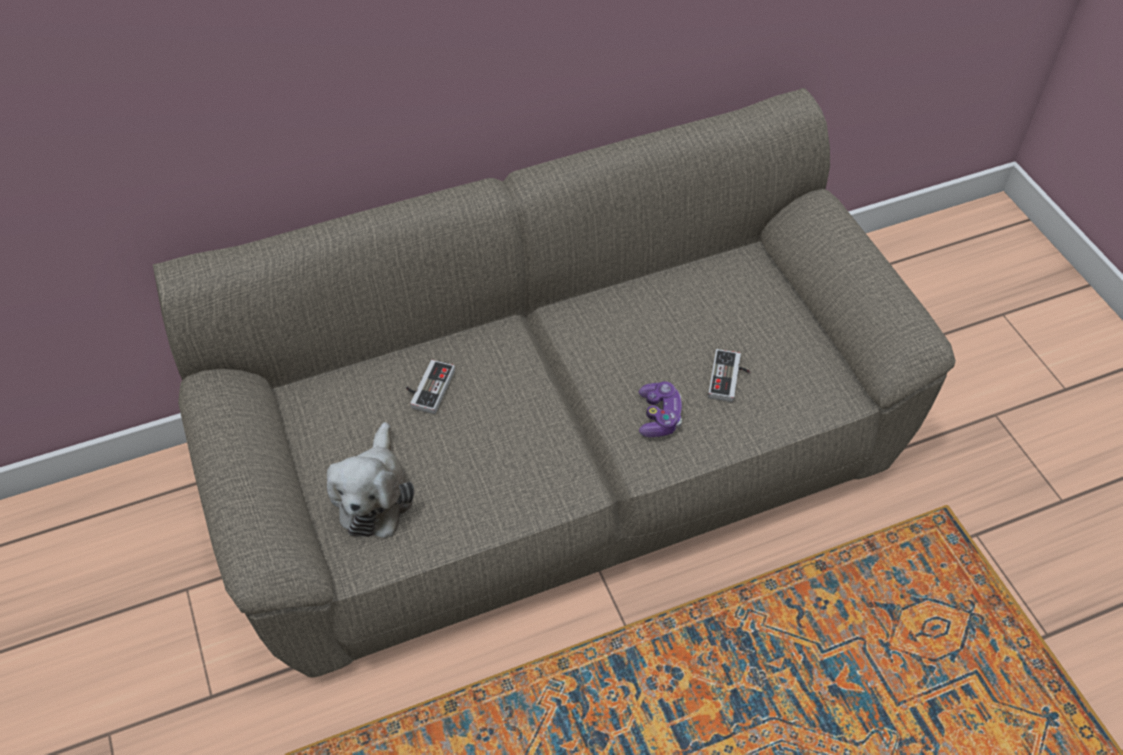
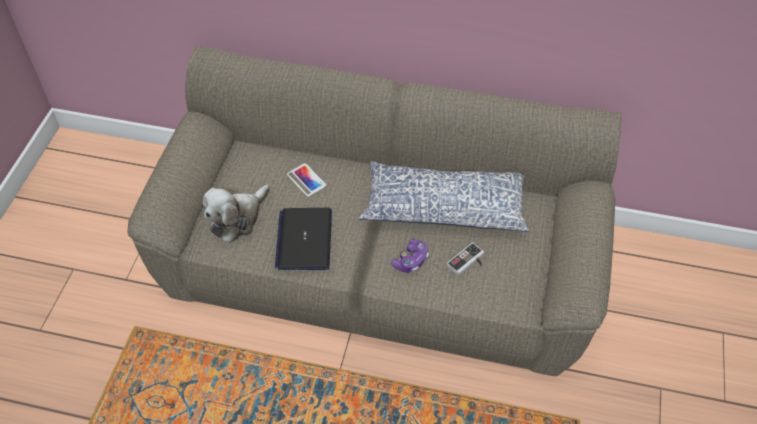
camera: 35 degrees right, 0 degrees up
game controller [406,360,455,414] -> phone [287,163,326,197]
none -> laptop [275,208,332,270]
none -> pillow [359,161,530,232]

